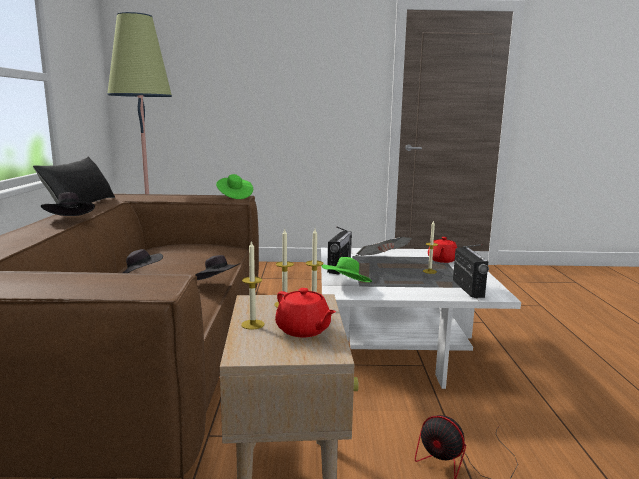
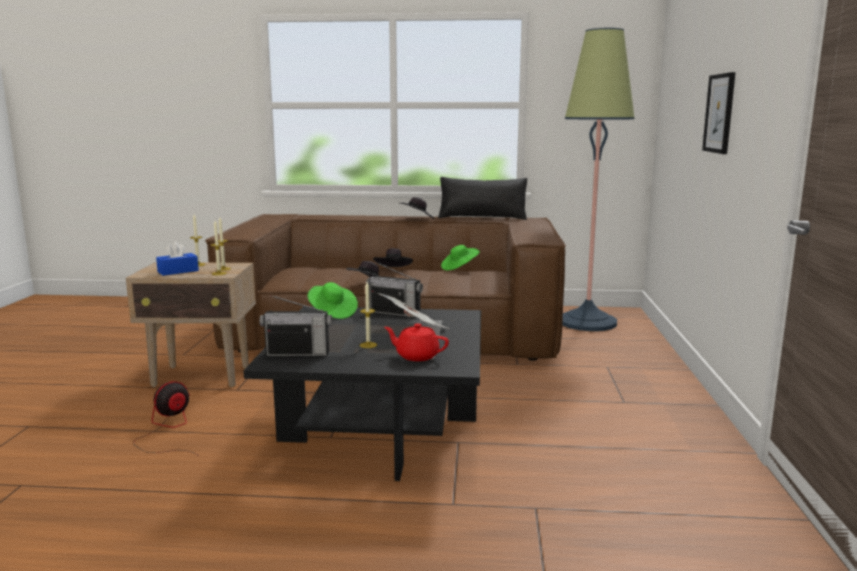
camera: 95 degrees right, 0 degrees up
green hat [216,174,253,199] -> green hat moved to [441,245,480,271]
red teapot [275,288,336,337] -> blue tissue box [156,241,199,276]
white coffee table [321,248,521,389] -> black coffee table [243,306,481,481]
none -> picture [702,72,736,154]

